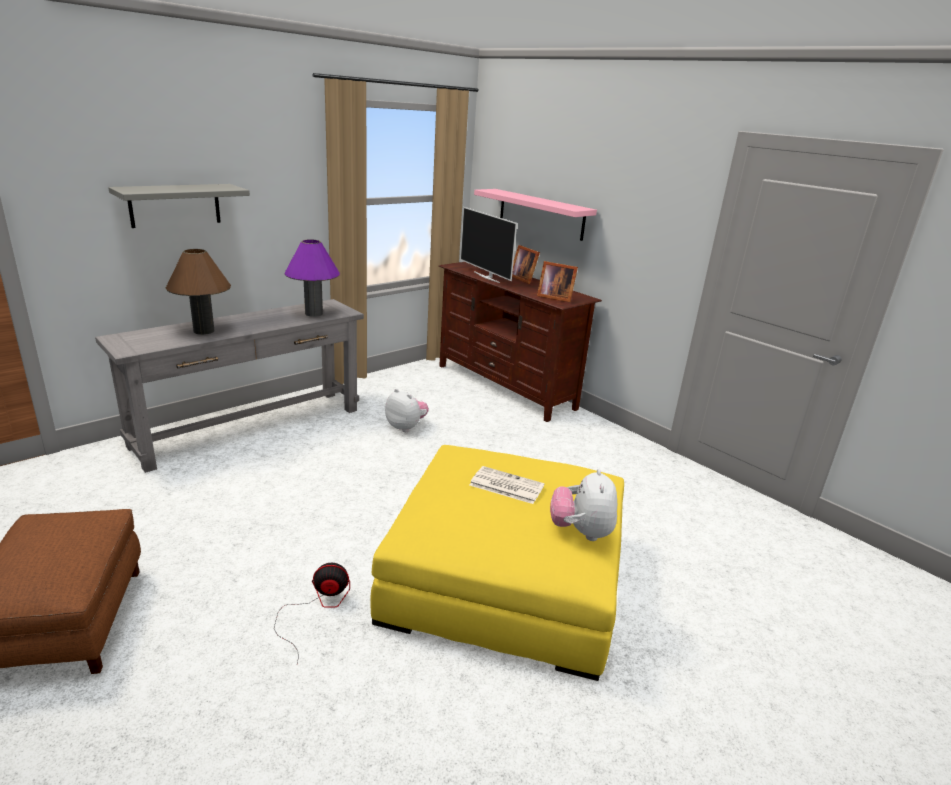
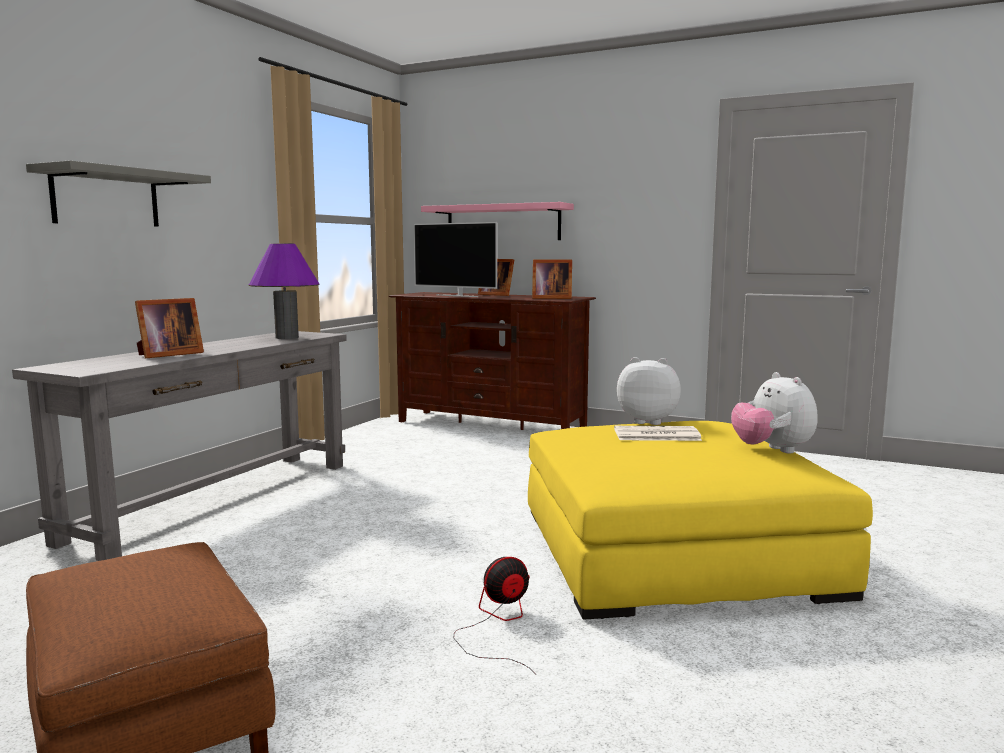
camera: 20 degrees left, 15 degrees down
brown table lamp [166,249,231,335] -> picture frame [135,298,204,359]
plush toy [385,389,429,432] -> plush toy moved to [617,357,681,425]

